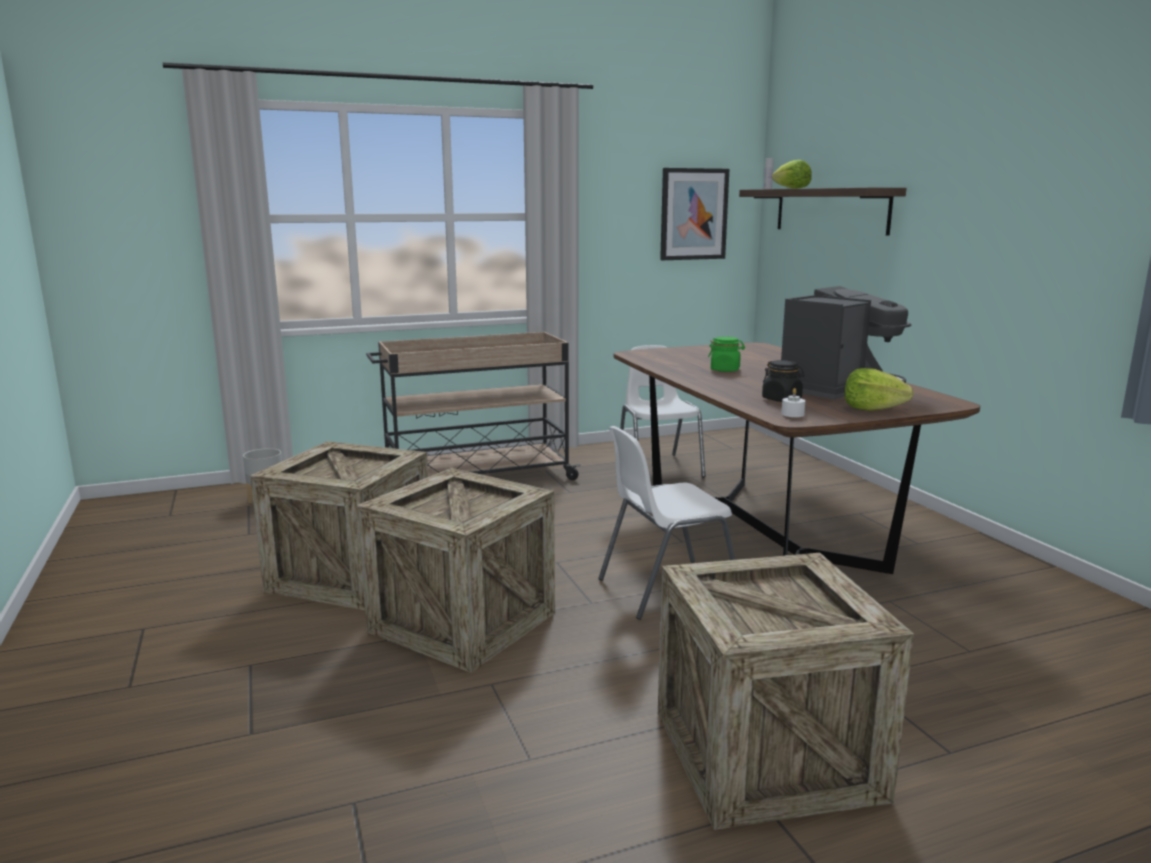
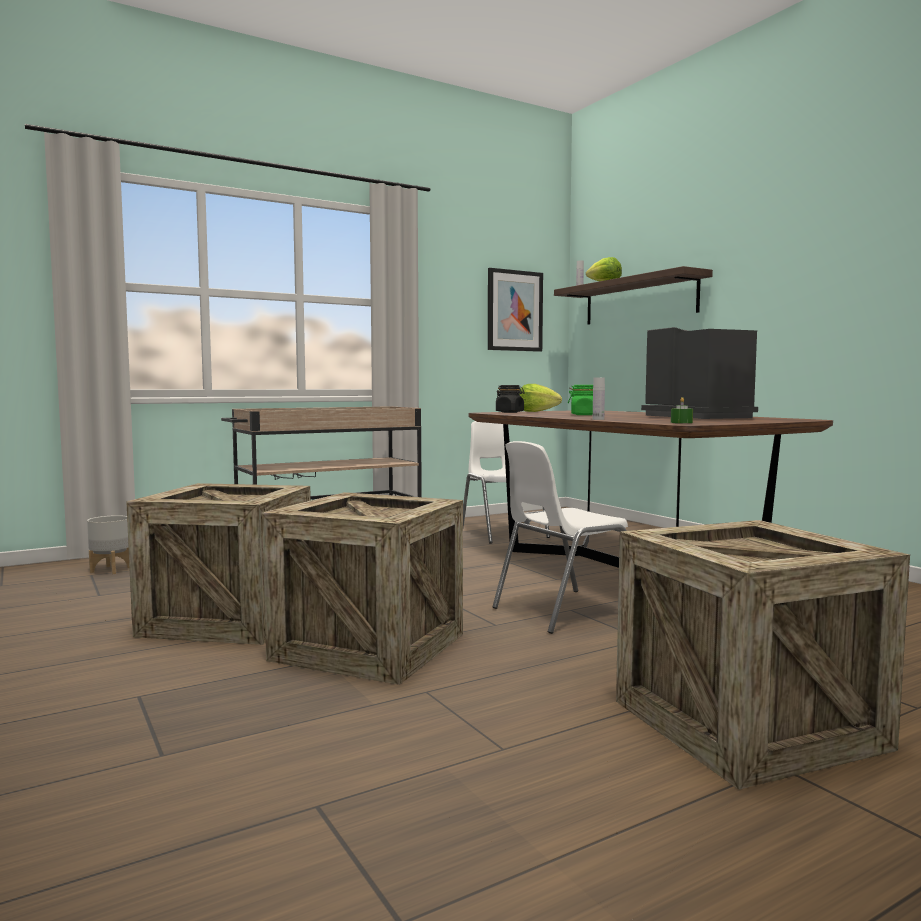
camera: 10 degrees left, 10 degrees down
black jar [762,360,804,402] -> black jar moved to [496,385,525,413]
coffee machine [781,286,911,400] -> coffee machine turned 60 degrees counterclockwise [641,327,758,419]
white candle [781,388,805,417] -> green candle [671,397,693,423]
lettuce [845,368,914,411] -> lettuce moved to [519,384,562,412]
none -> white bottle [593,377,605,420]

